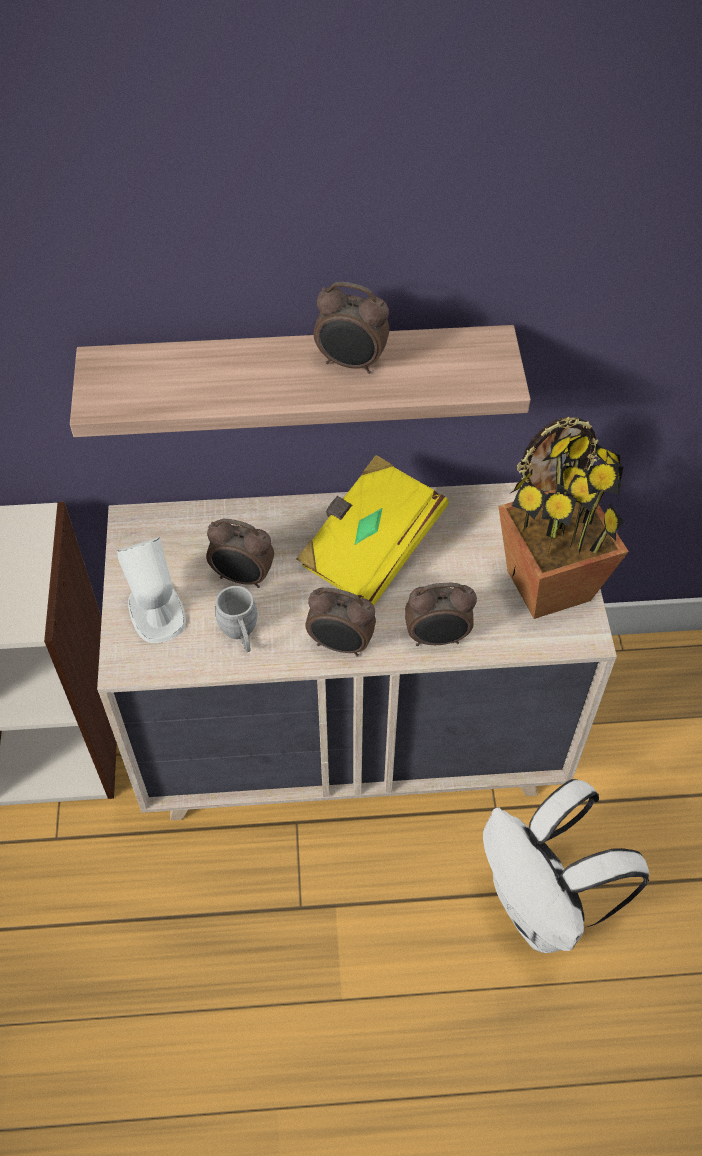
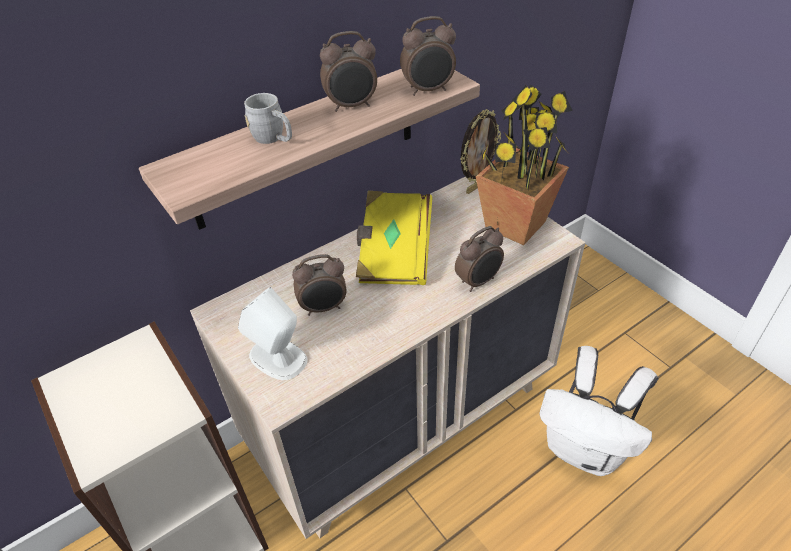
camera: 30 degrees left, 10 degrees down
grey mug [215,586,258,652] -> grey mug moved to [244,93,292,144]
alarm clock [305,587,376,657] -> alarm clock moved to [400,16,456,96]

